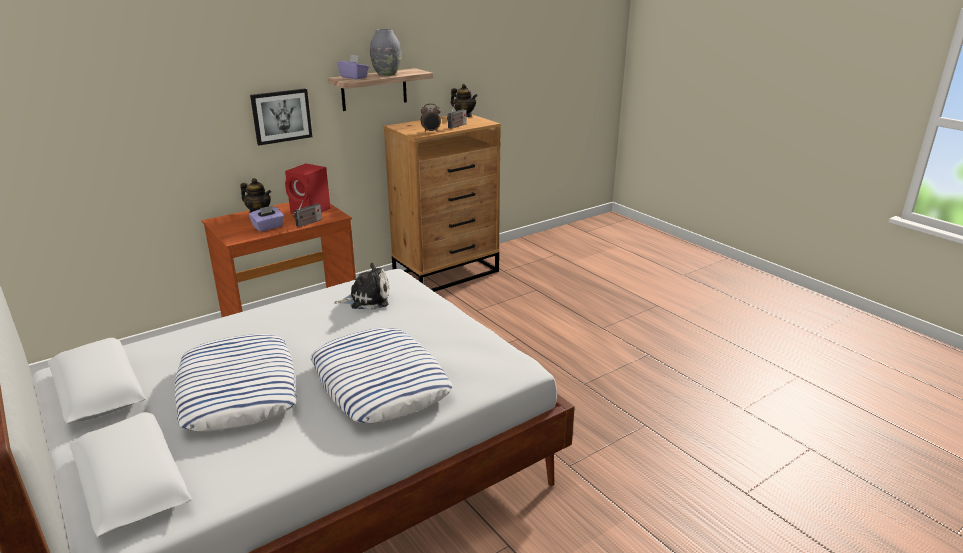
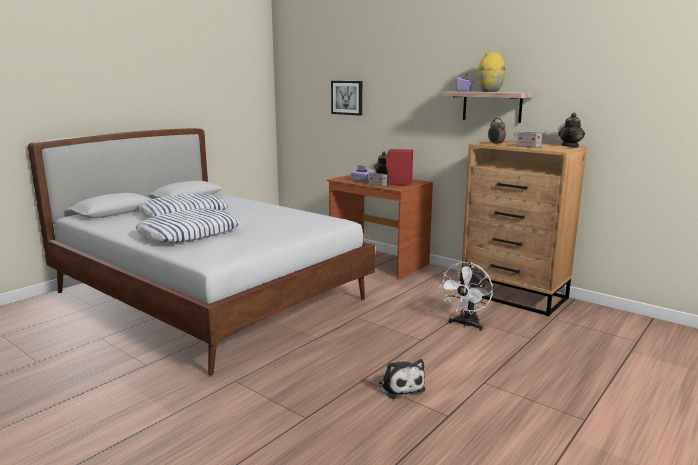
camera: 75 degrees right, 10 degrees down
picture [250,88,312,145] -> picture moved to [331,81,362,116]
plush toy [334,263,389,310] -> plush toy moved to [378,359,425,399]
grey vase [370,29,401,76] -> yellow vase [478,52,505,92]
none -> white fan [439,262,493,331]

